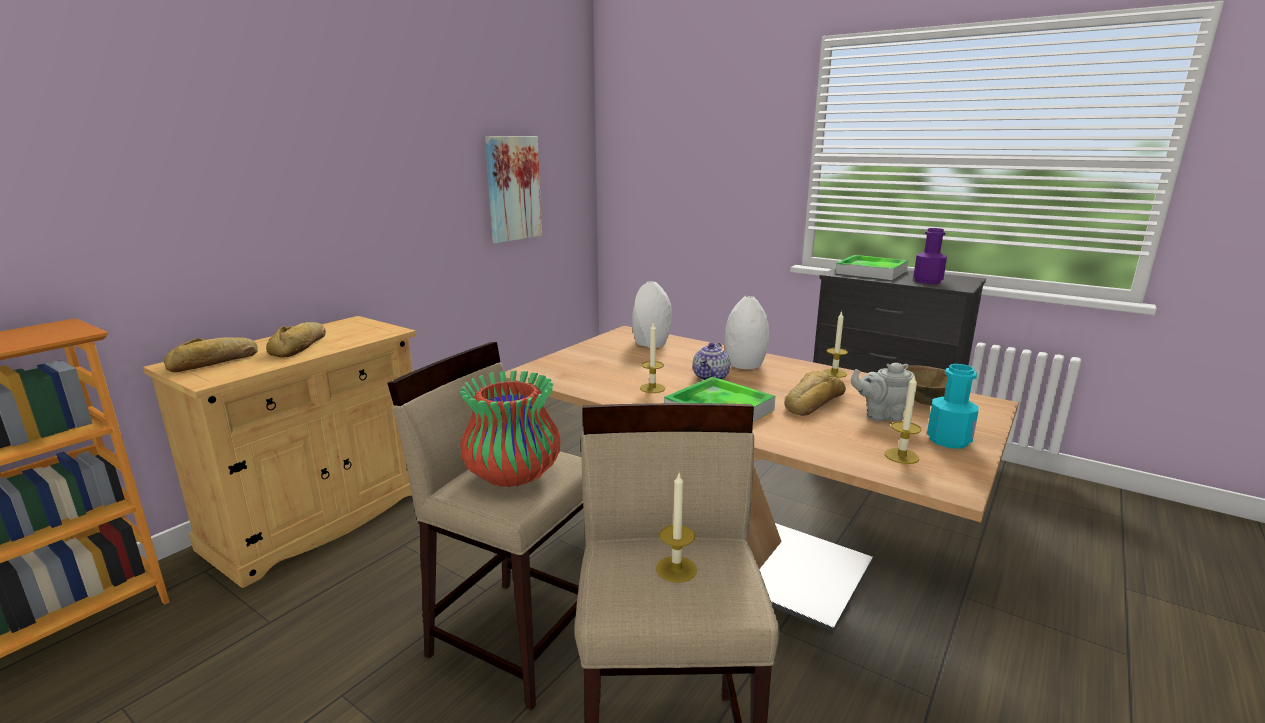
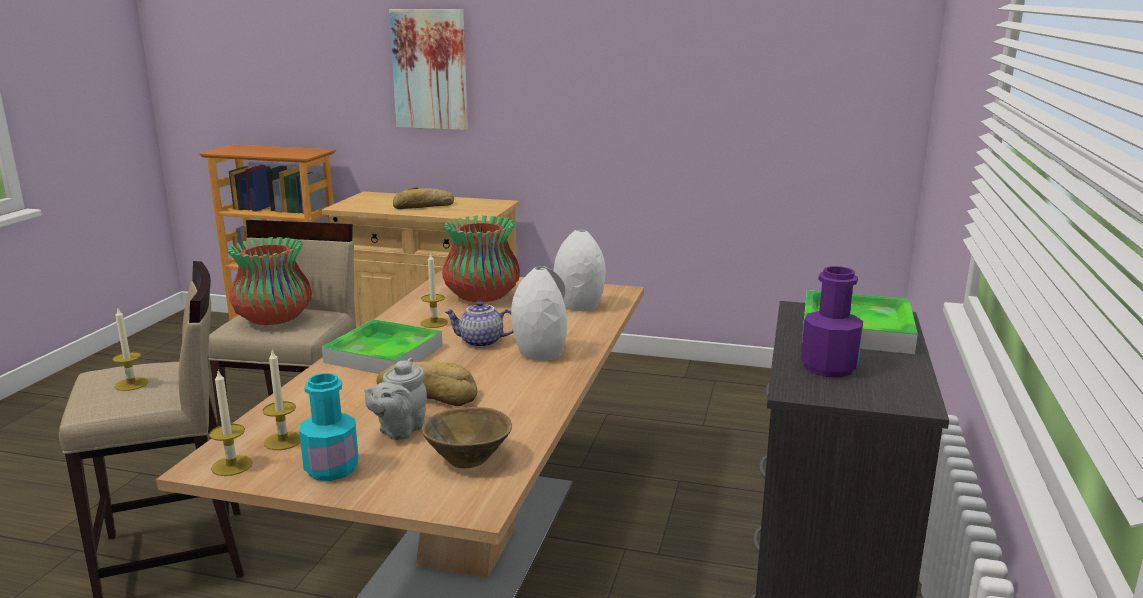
camera: 70 degrees right, 0 degrees up
bread [164,337,258,372] -> none
picture [485,136,542,243] -> picture moved to [389,9,468,130]
candle [823,310,848,378] -> candle moved to [209,370,253,476]
grey teapot [851,363,914,421] -> grey teapot turned 135 degrees counterclockwise [364,358,427,440]
none -> vase [442,216,520,302]

